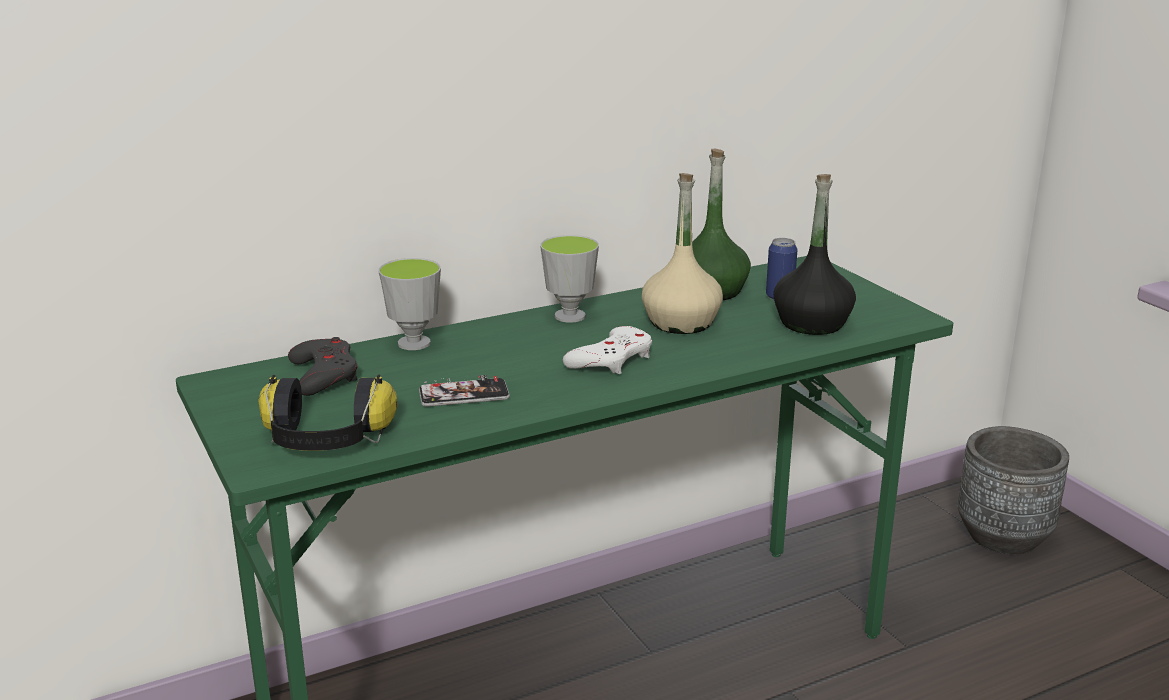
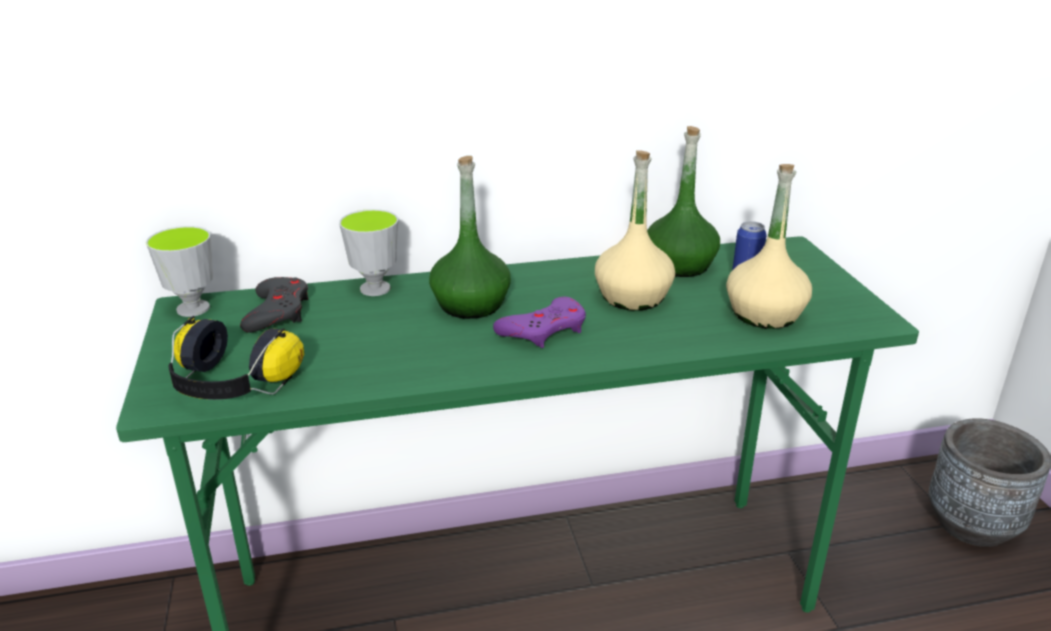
camera: 15 degrees right, 5 degrees up
phone [419,375,510,407] -> none
cup [540,235,599,323] -> cup moved to [146,226,213,317]
white game controller [563,326,652,374] -> purple game controller [493,297,586,348]
black bottle [773,174,856,335] -> beige bottle [726,164,812,329]
none -> green bottle [429,156,511,319]

